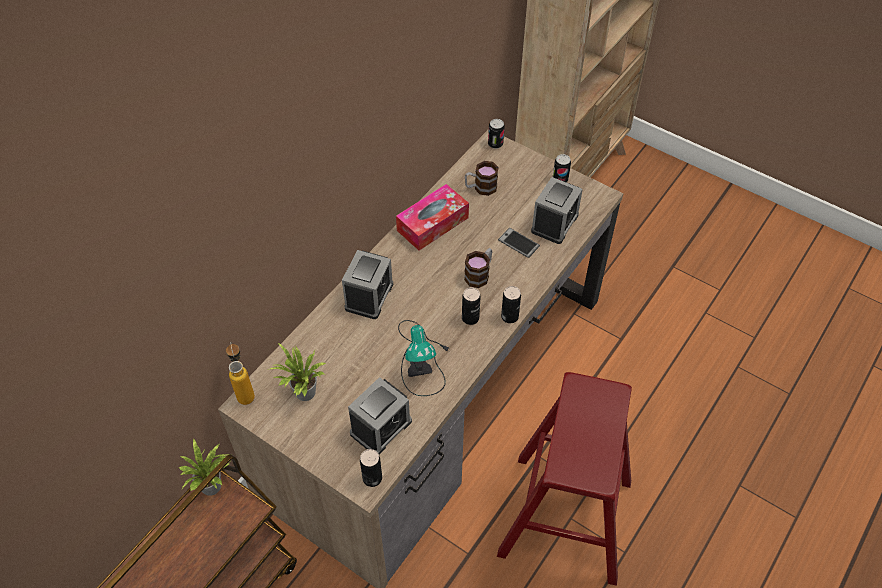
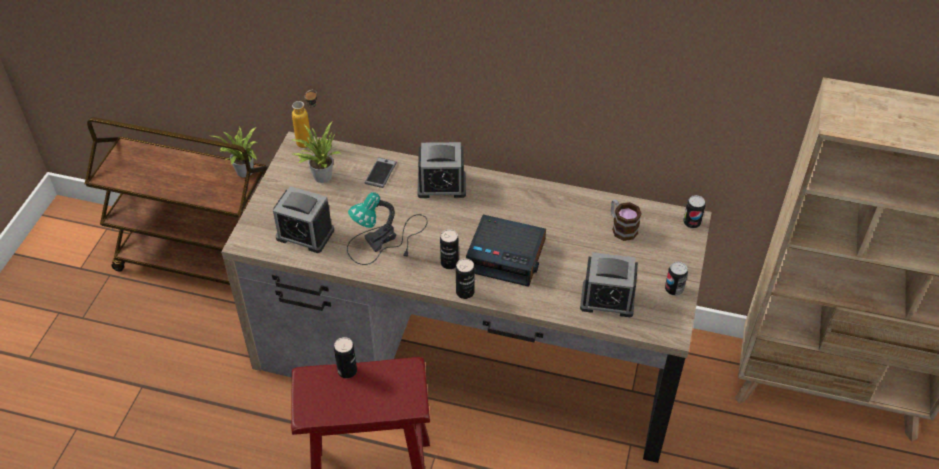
camera: 70 degrees right, 5 degrees down
can [360,449,382,487] -> can moved to [334,337,357,378]
tissue box [396,184,469,251] -> none
mug [464,248,492,288] -> alarm clock [466,215,546,287]
phone [498,228,540,258] -> phone moved to [364,157,397,188]

